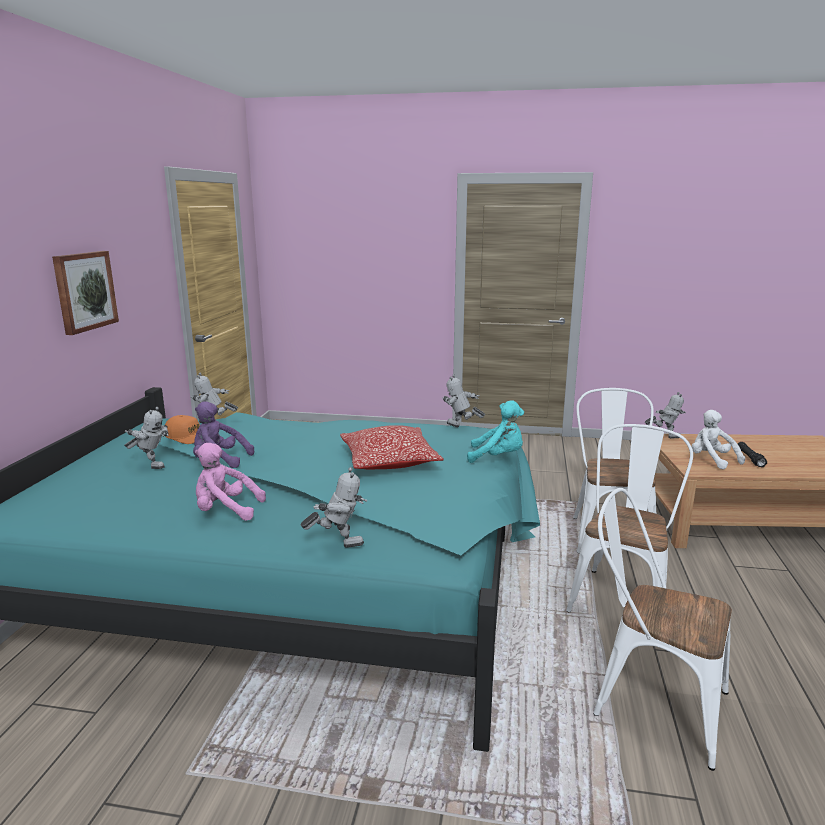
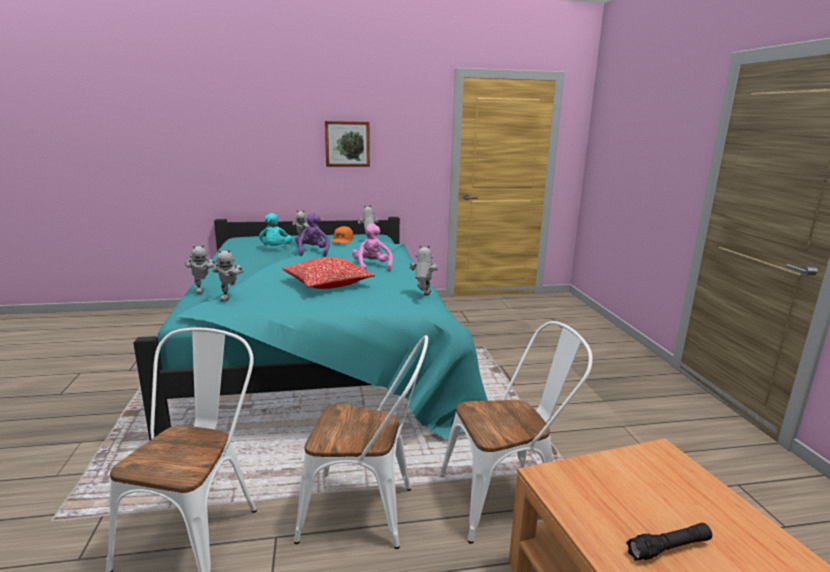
camera: 70 degrees right, 0 degrees up
pink plush toy [195,443,266,521] -> pink plush toy moved to [352,223,393,272]
turquoise plush toy [467,400,524,463] -> turquoise plush toy moved to [259,213,292,246]
toy robot [645,392,686,438] -> toy robot moved to [212,249,244,302]
white plush toy [691,410,745,469] -> none

